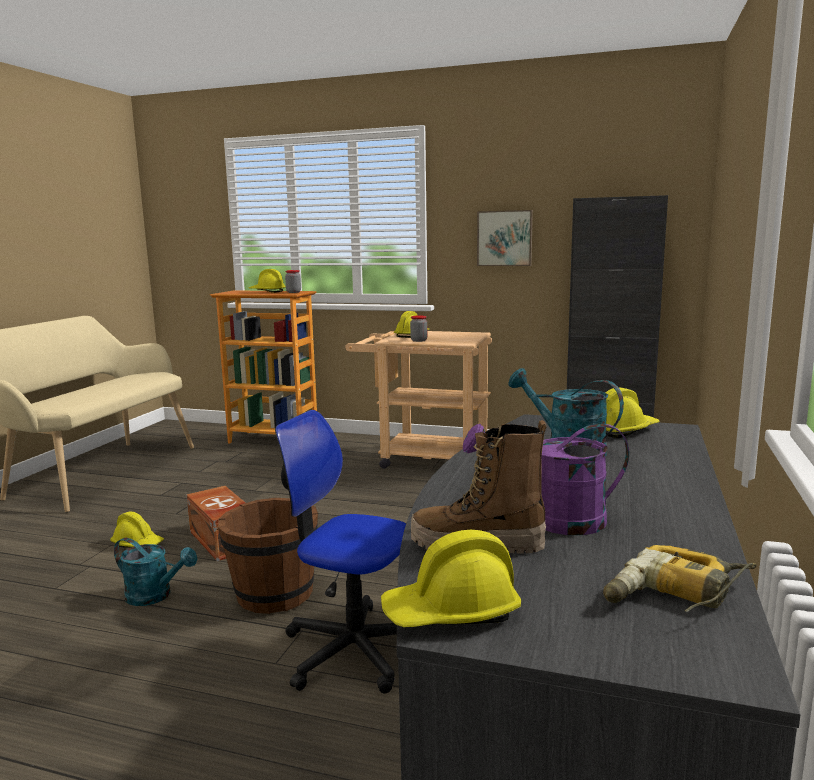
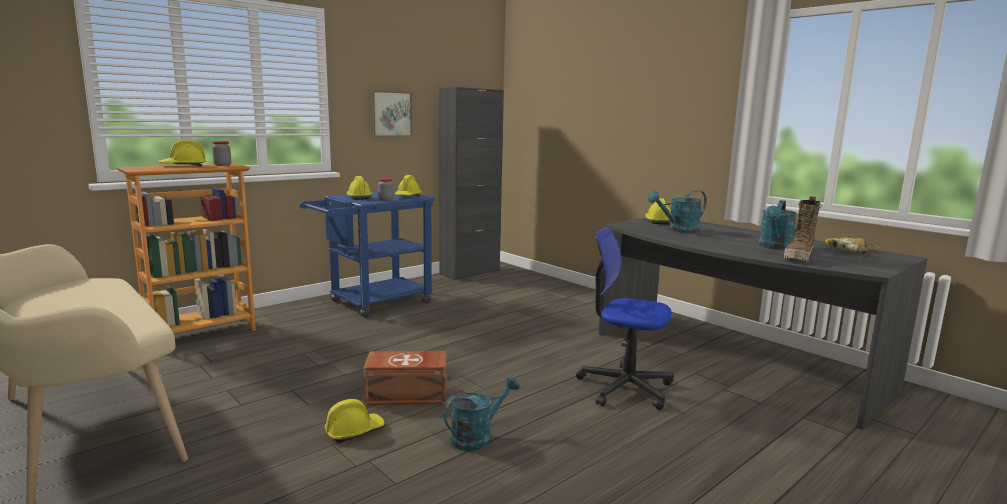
camera: 60 degrees left, 0 degrees up
brown bucket [218,498,318,614] -> none
office chair [275,410,406,693] -> office chair turned 60 degrees clockwise [576,227,674,410]
beige cart [345,331,492,469] -> blue cart [300,190,435,318]
yellow hard hat [381,530,521,627] -> yellow hard hat moved to [394,175,422,196]
purple watering can [463,424,629,535] -> turquoise watering can [759,200,797,250]

